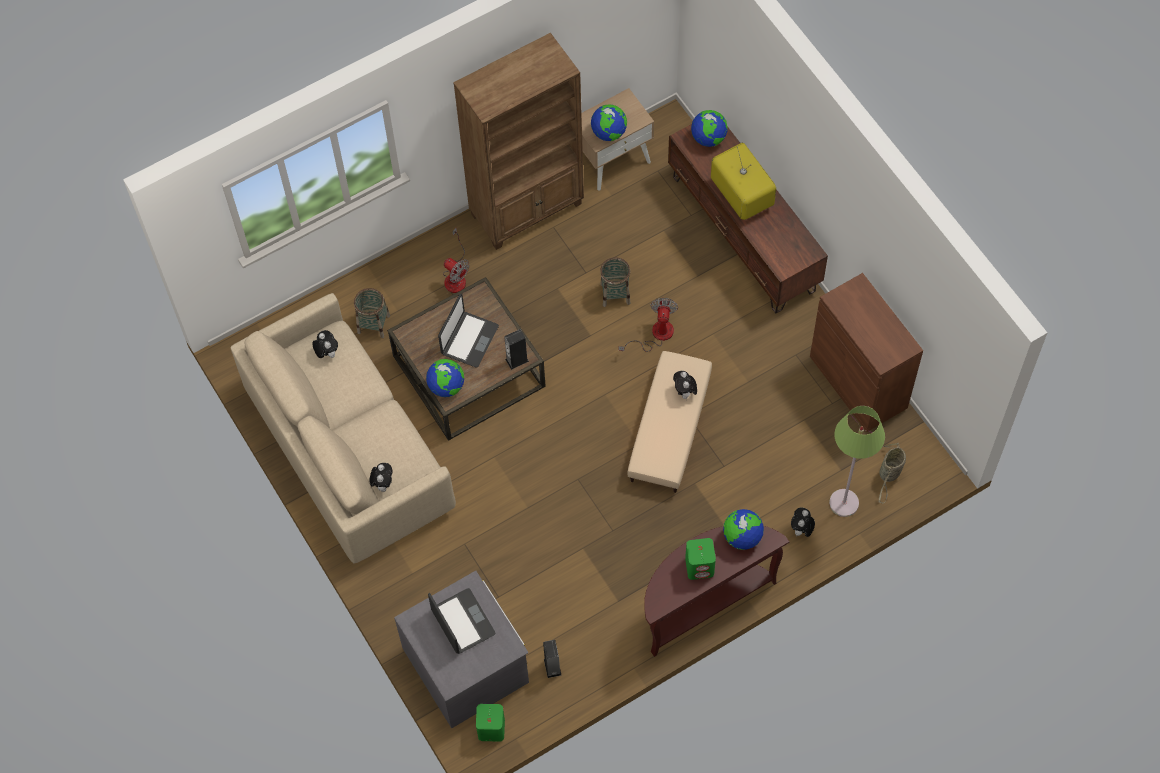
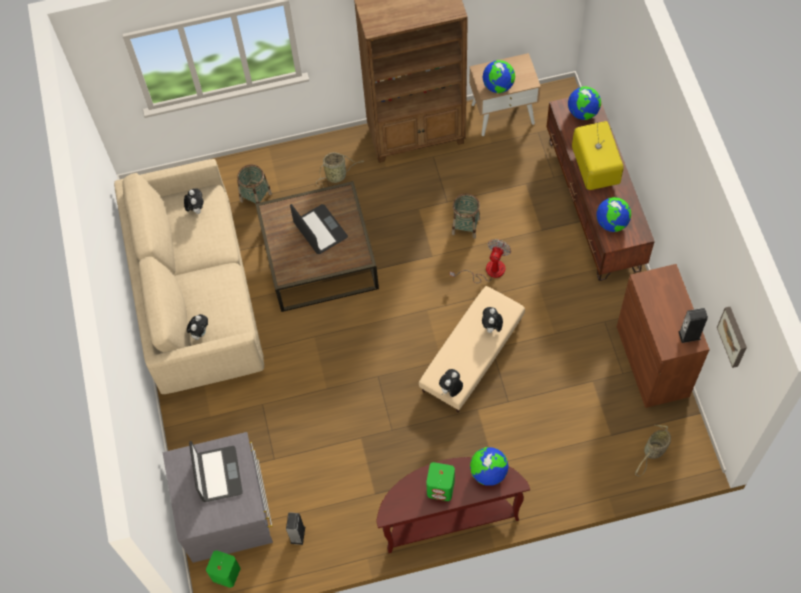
camera: 20 degrees right, 0 degrees up
globe [426,359,464,397] -> globe moved to [596,197,631,232]
laptop [438,294,499,368] -> laptop turned 75 degrees counterclockwise [290,204,348,254]
fan [443,228,470,293] -> basket [316,152,364,188]
speaker [504,329,529,370] -> speaker moved to [678,308,708,343]
plush toy [791,507,815,538] -> plush toy moved to [439,369,463,397]
green floor lamp [829,406,885,517] -> none
none -> picture [717,307,747,368]

